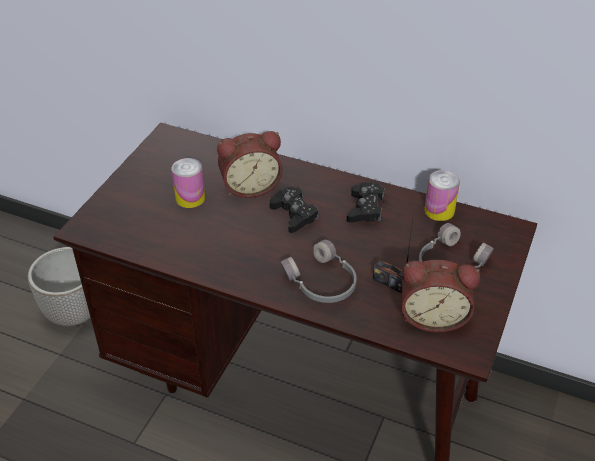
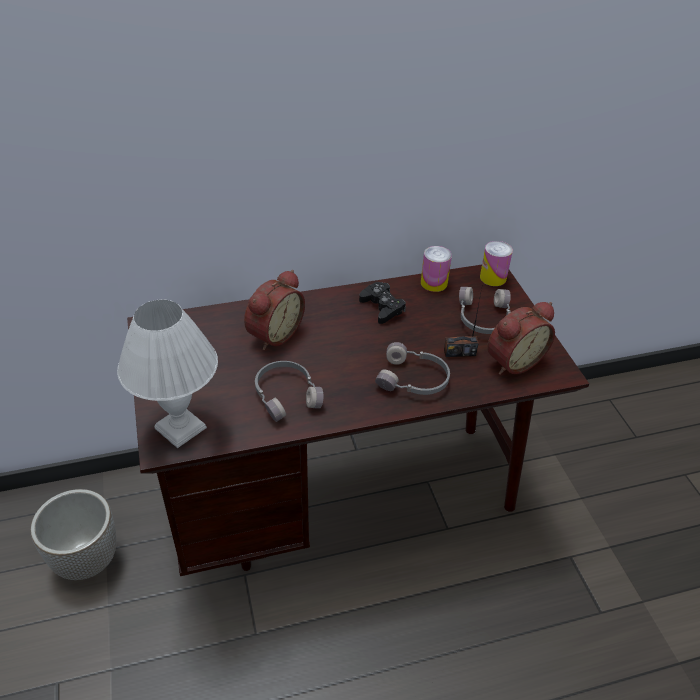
camera: 40 degrees left, 0 degrees up
can [172,158,205,208] -> can moved to [480,241,513,286]
black game controller [270,187,319,233] -> none
none -> white table lamp [117,299,218,448]
none -> grey headphones [255,361,323,422]

